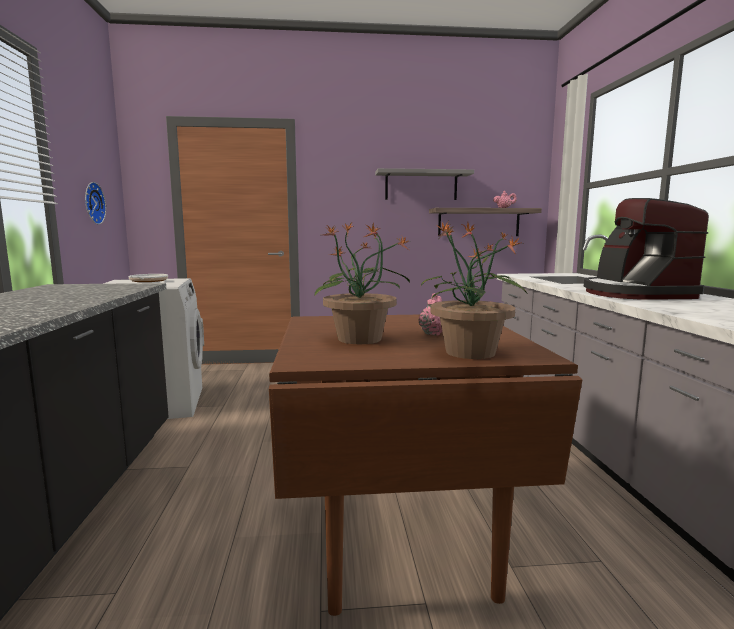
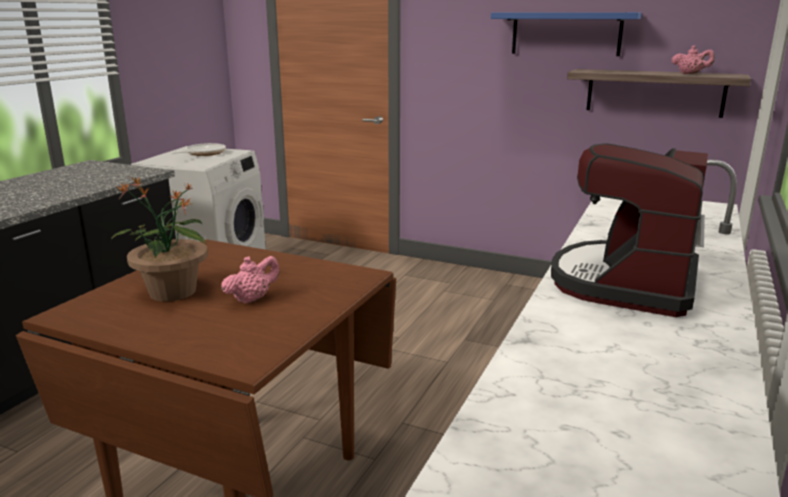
camera: 30 degrees right, 10 degrees up
wall clock [85,182,106,224] -> none
grey shelf [375,168,474,200] -> blue shelf [491,12,642,56]
potted plant [421,221,528,359] -> none

